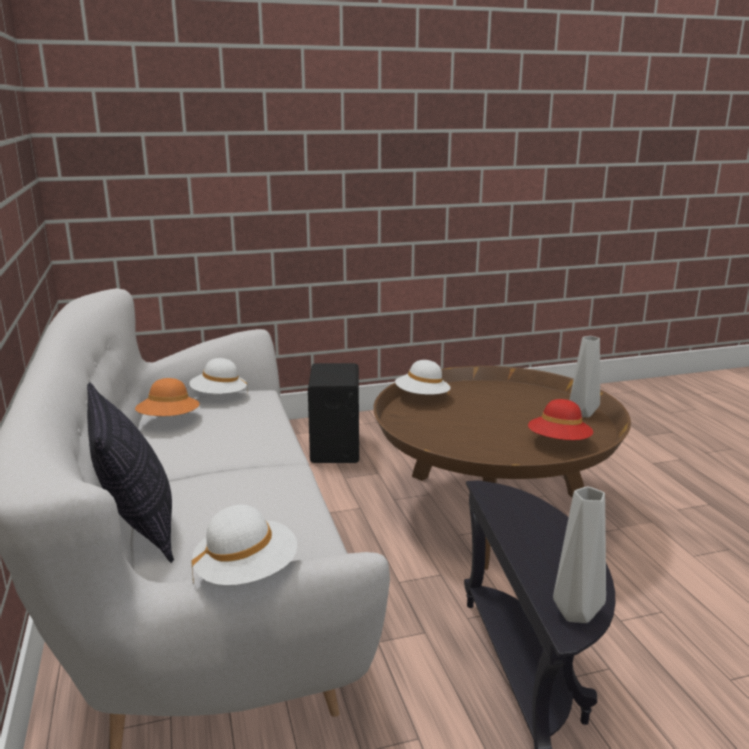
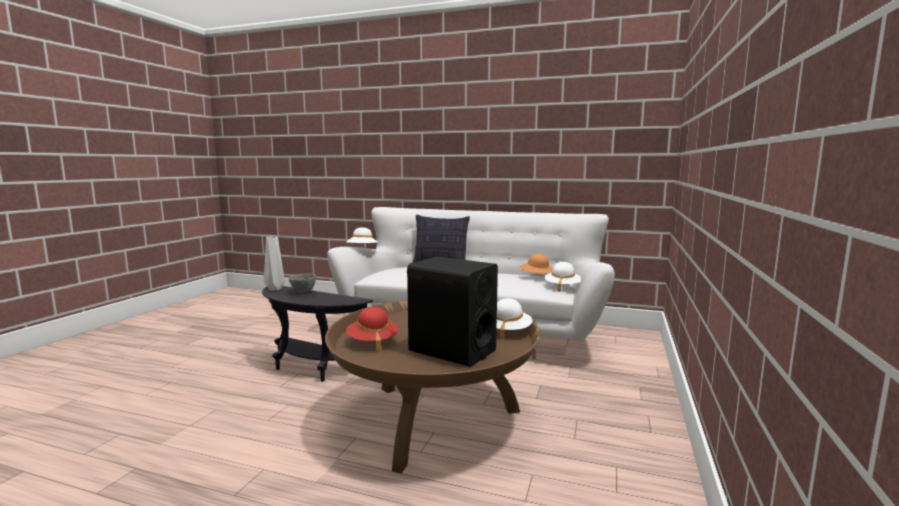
camera: 125 degrees right, 10 degrees down
black speaker [308,363,359,463] -> black speaker moved to [407,256,498,367]
grey vase [570,336,600,418] -> none
none -> grey bowl [288,274,316,293]

